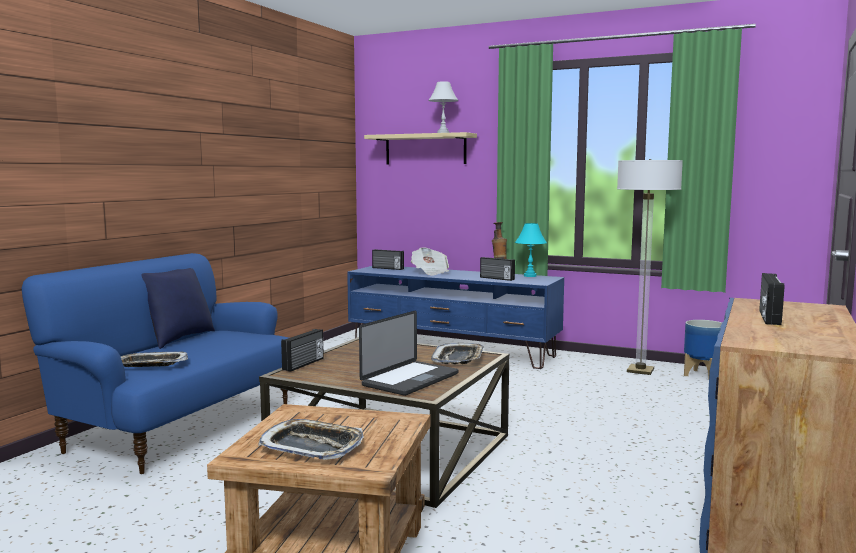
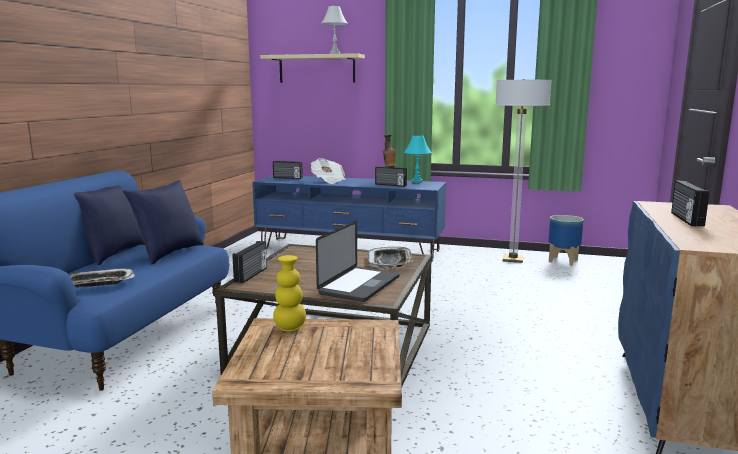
camera: 10 degrees left, 5 degrees up
tray [258,419,364,460] -> none
none -> blue pillow [123,180,204,265]
none -> yellow vase [273,255,306,332]

